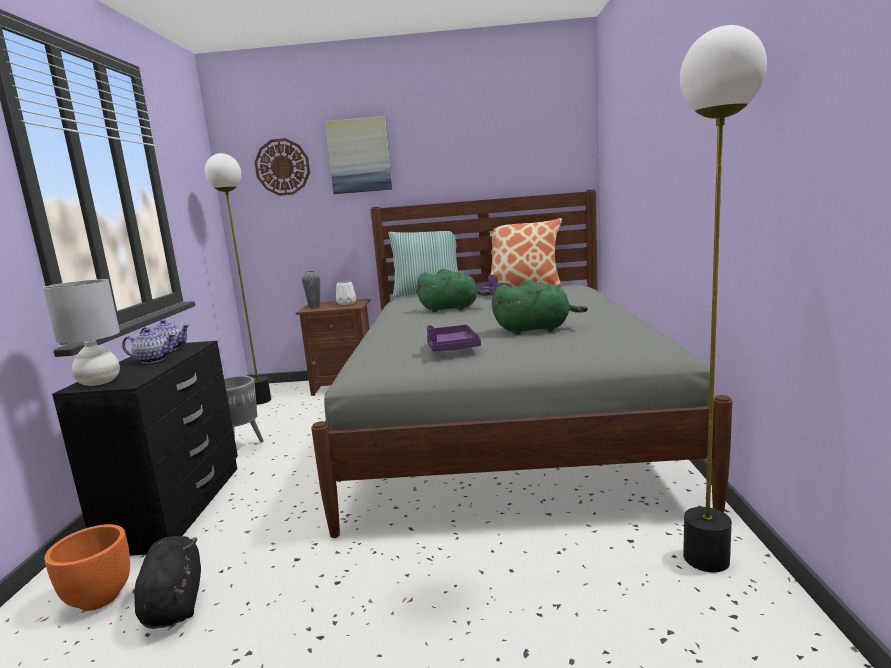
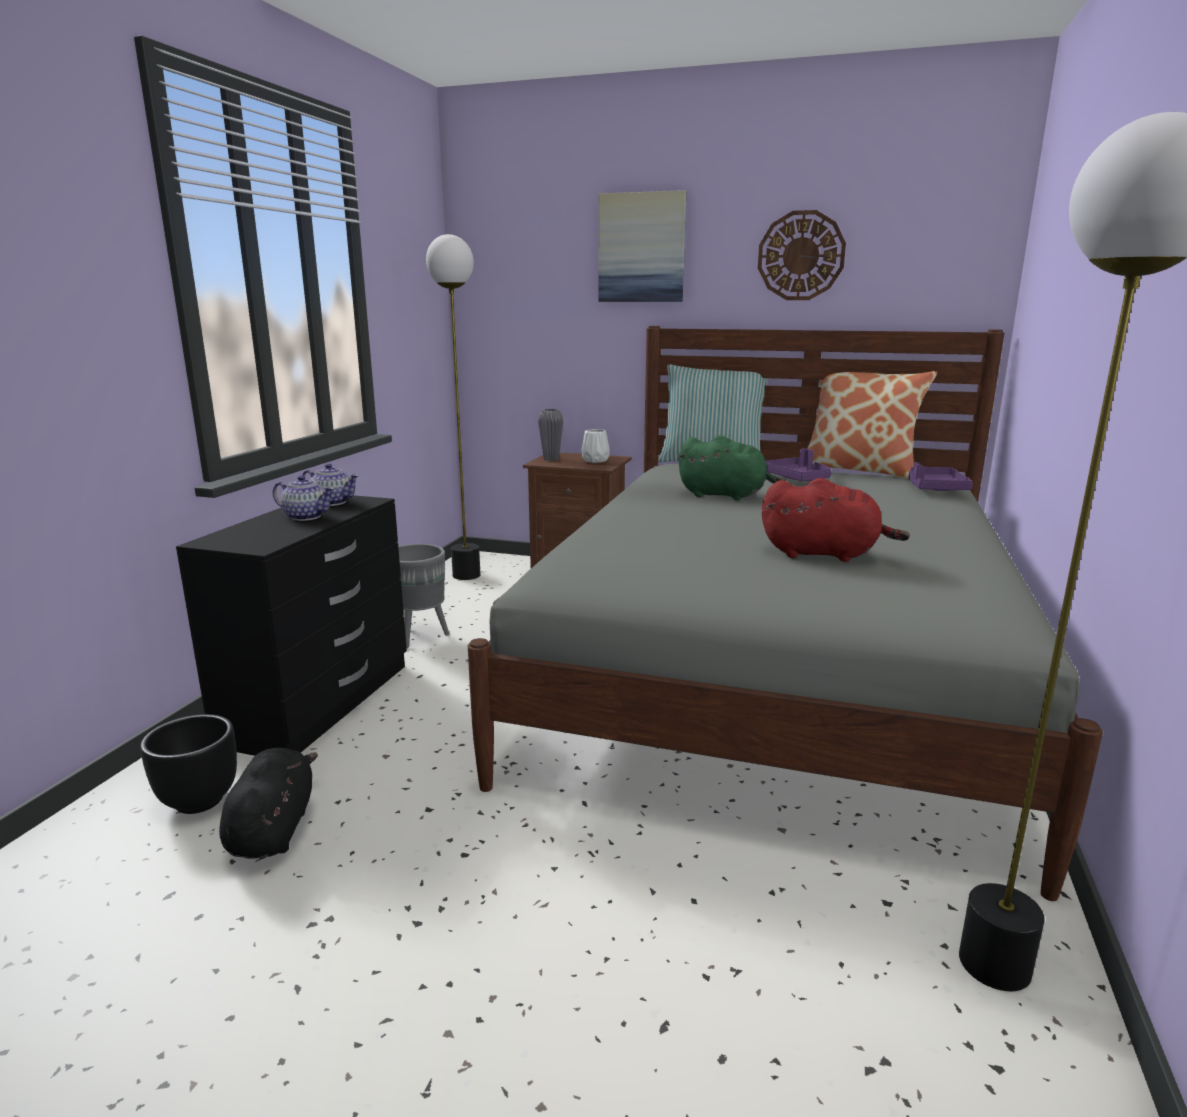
camera: 15 degrees right, 5 degrees up
grey table lamp [43,279,120,386] -> none
orange planter [44,524,130,611] -> black planter [140,714,237,814]
wall clock [255,138,310,196] -> wall clock moved to [758,210,846,300]
purple tray [427,325,481,352] -> purple tray moved to [909,462,973,491]
green plush toy [492,280,588,334] -> red plush toy [762,478,910,562]

